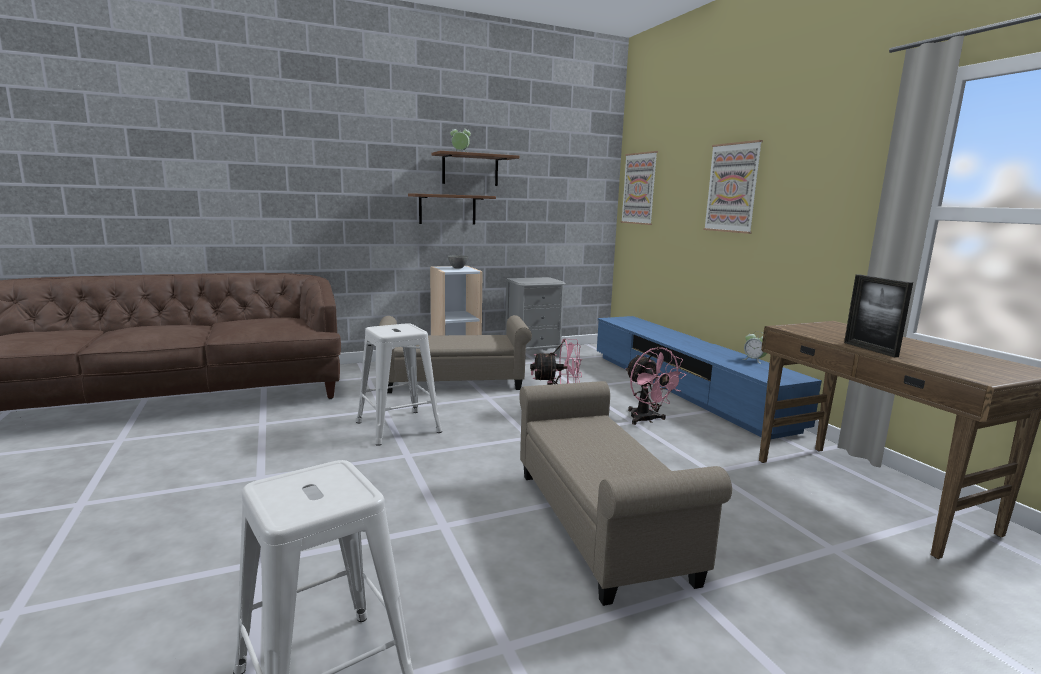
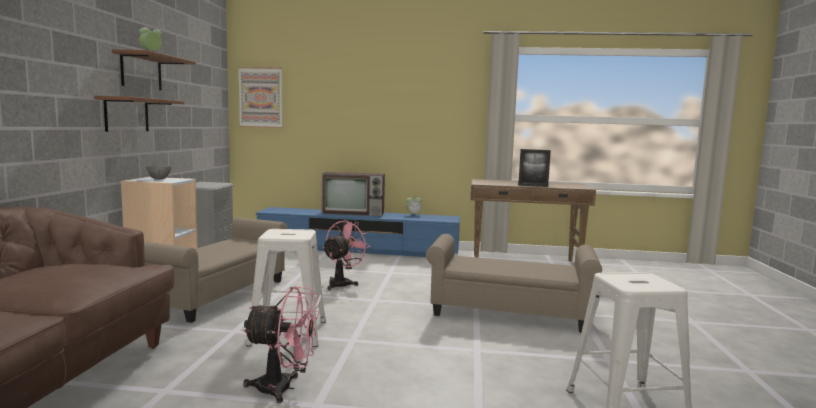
camera: 60 degrees left, 5 degrees down
pink fan [625,347,686,425] -> pink fan moved to [242,286,319,403]
picture [703,140,763,234] -> none
none -> television [321,172,385,216]

